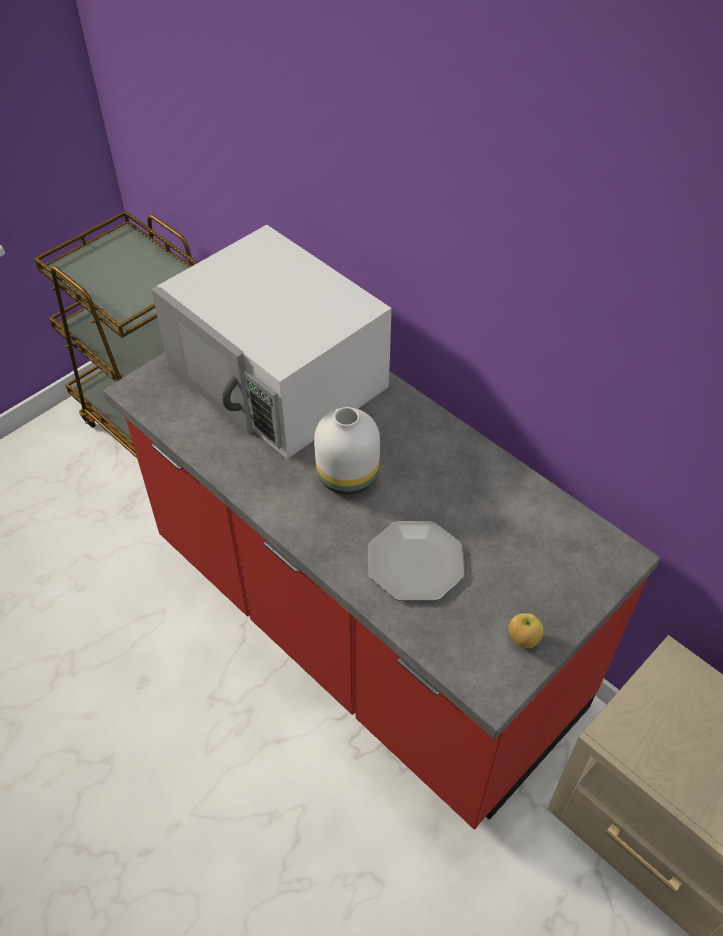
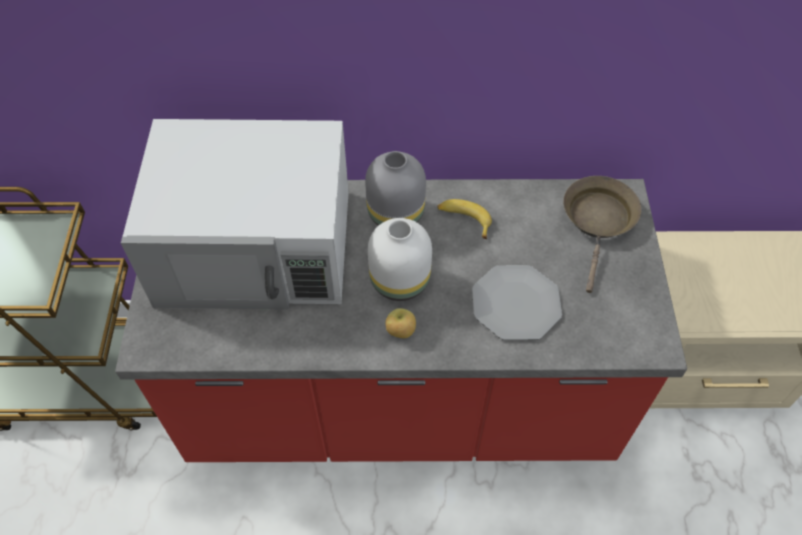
camera: 45 degrees left, 5 degrees up
apple [509,613,544,649] -> apple moved to [386,308,416,338]
none -> grey vase [365,151,426,226]
none -> banana [437,199,492,239]
none -> brown frying pan [563,176,641,293]

